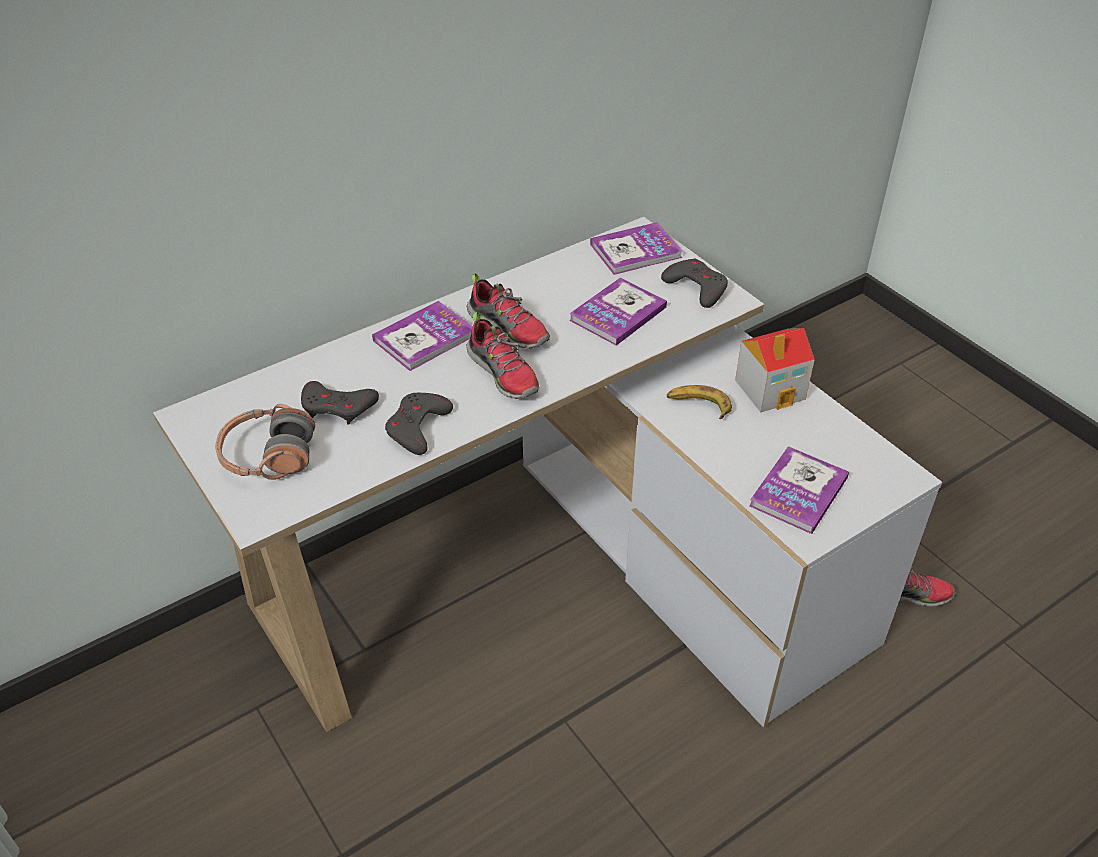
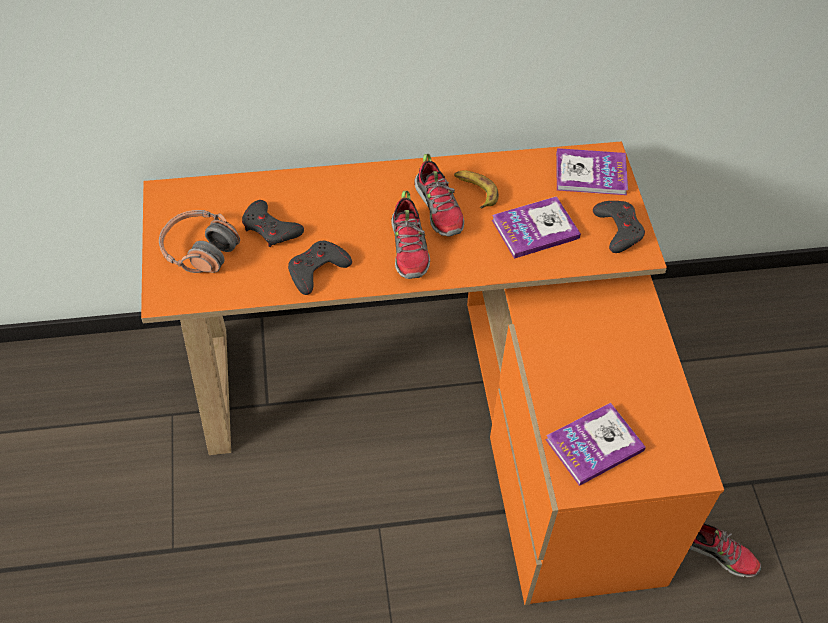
camera: 25 degrees right, 10 degrees up
white desk [153,217,942,732] -> orange desk [141,141,724,605]
book [372,301,473,371] -> none
banana [667,385,732,419] -> banana moved to [454,171,499,208]
toy house [735,328,814,412] -> none

